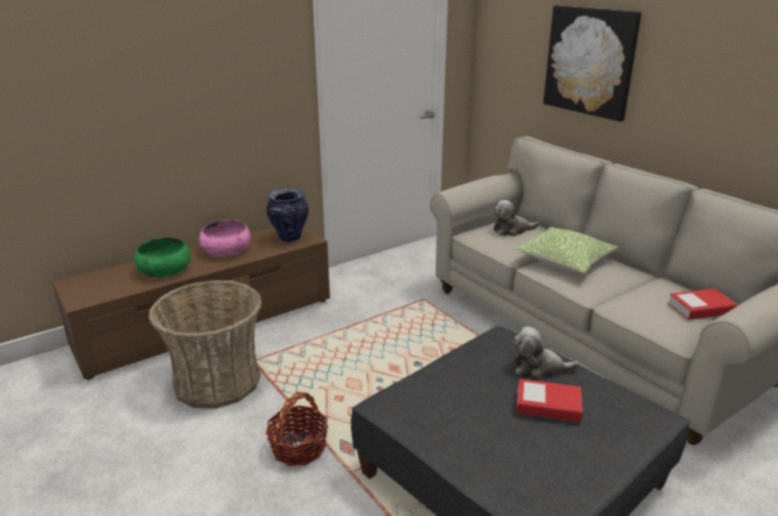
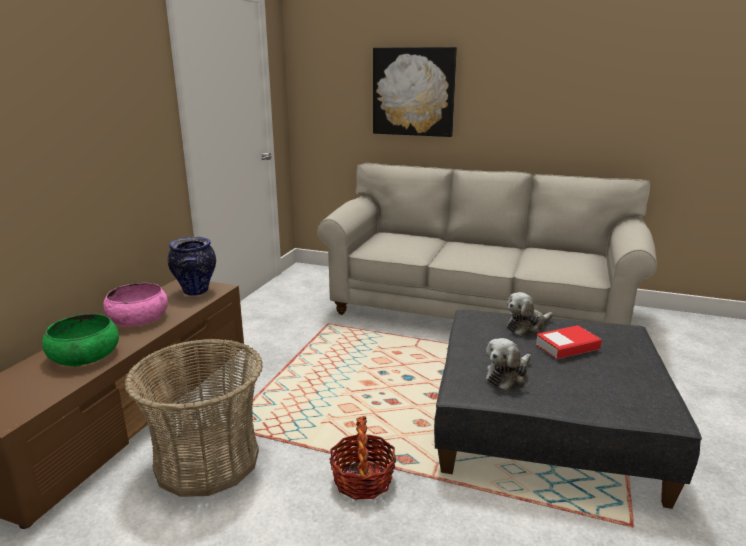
camera: 35 degrees left, 5 degrees down
plush toy [493,200,539,236] -> plush toy moved to [486,338,531,390]
pillow [513,227,619,274] -> none
book [668,289,738,320] -> none

